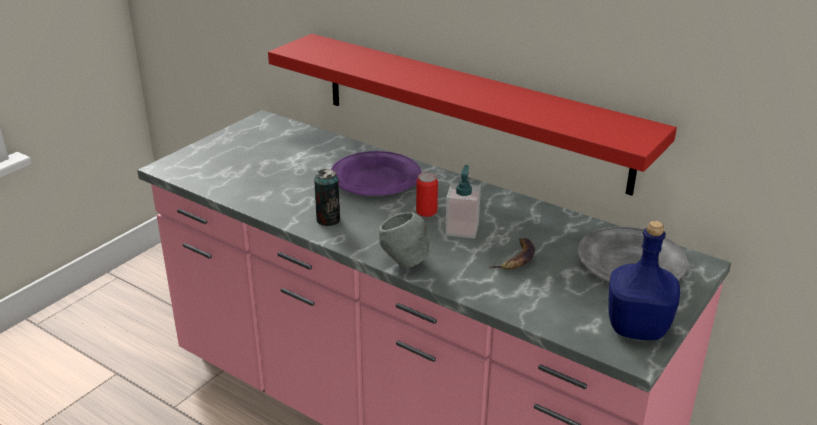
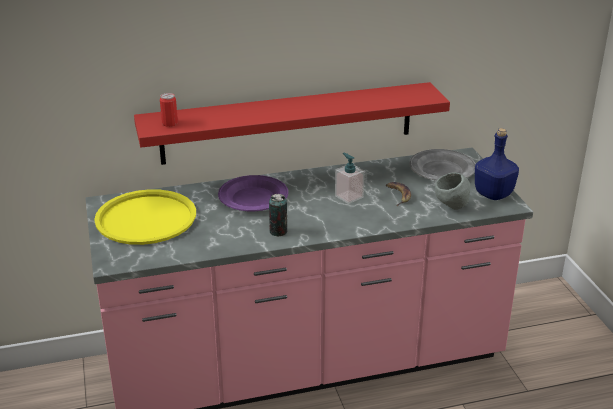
camera: 50 degrees left, 0 degrees up
grey bowl [379,212,430,268] -> grey bowl moved to [435,172,470,210]
can [416,172,438,217] -> can moved to [160,93,178,127]
none -> yellow tray [94,189,196,245]

